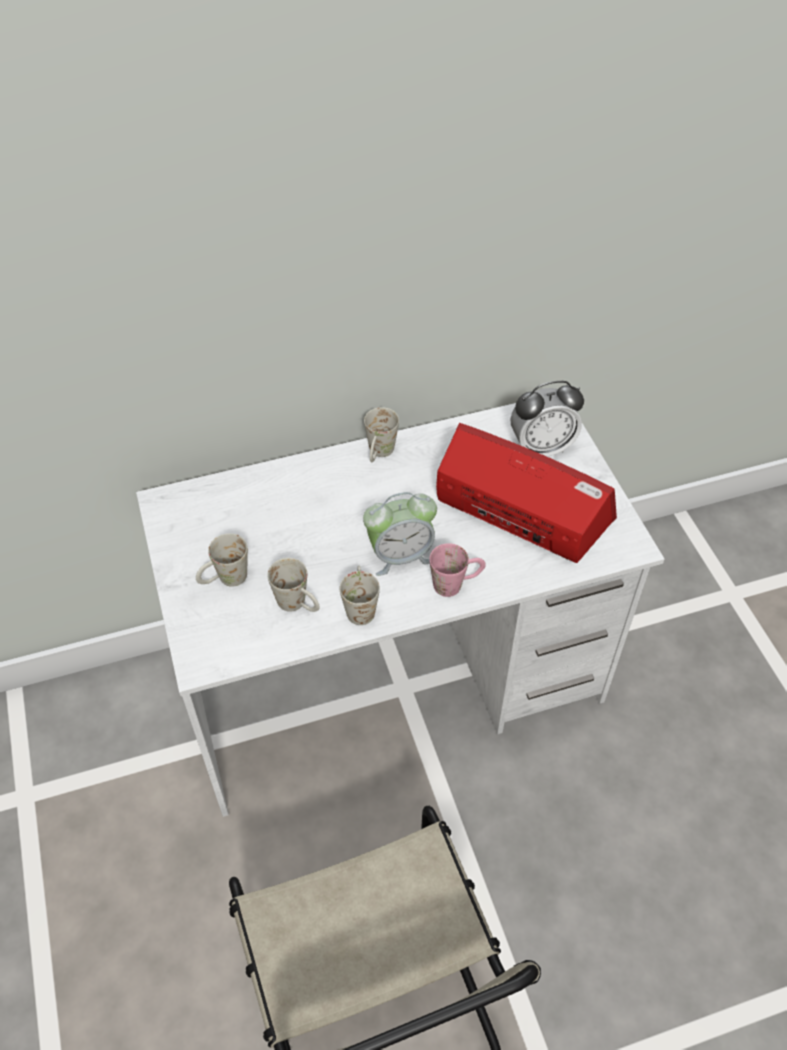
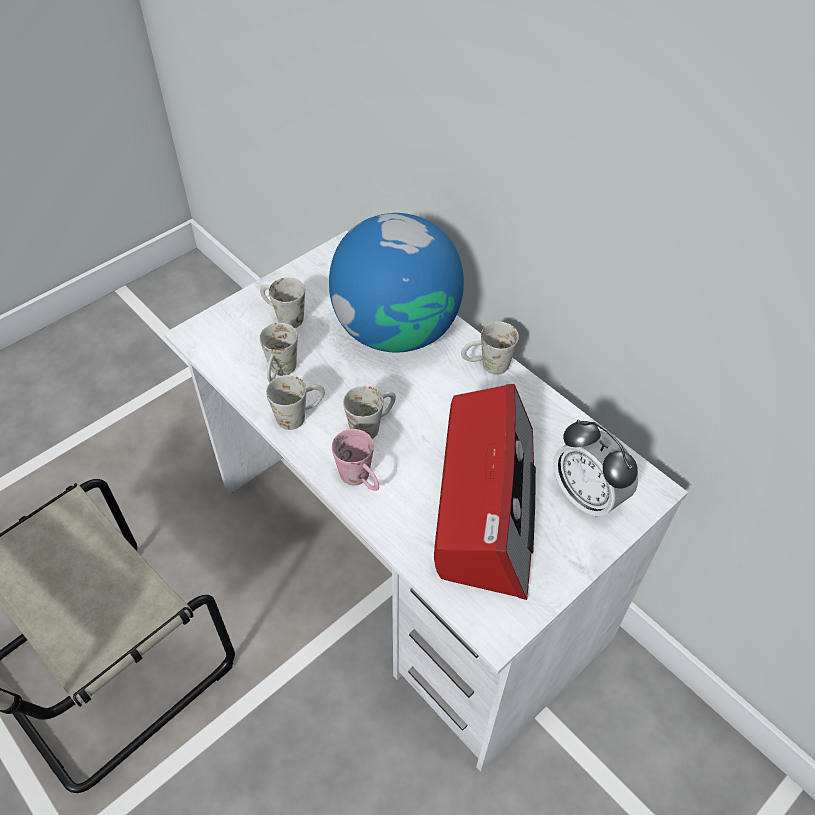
camera: 65 degrees right, 0 degrees up
alarm clock [363,492,437,576] -> white mug [343,386,396,439]
none -> globe [329,213,464,353]

